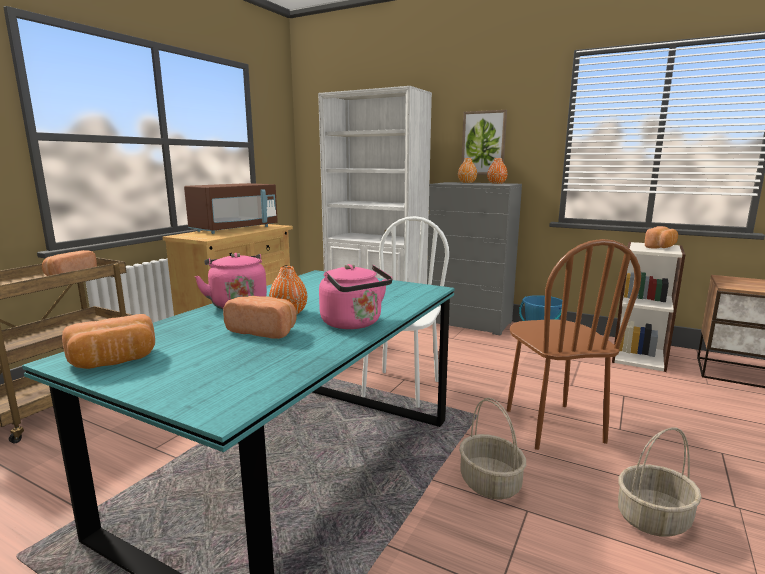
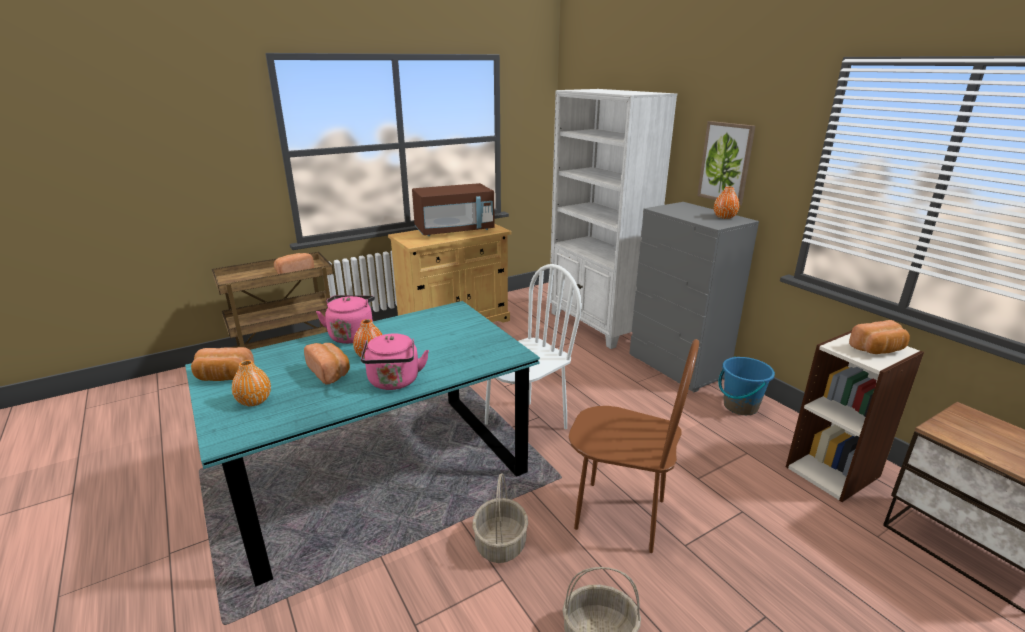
camera: 30 degrees right, 10 degrees up
orange vase [458,158,477,183] -> orange vase moved to [232,360,271,406]
brown chair [507,239,641,450] -> brown chair turned 90 degrees counterclockwise [569,339,699,553]

